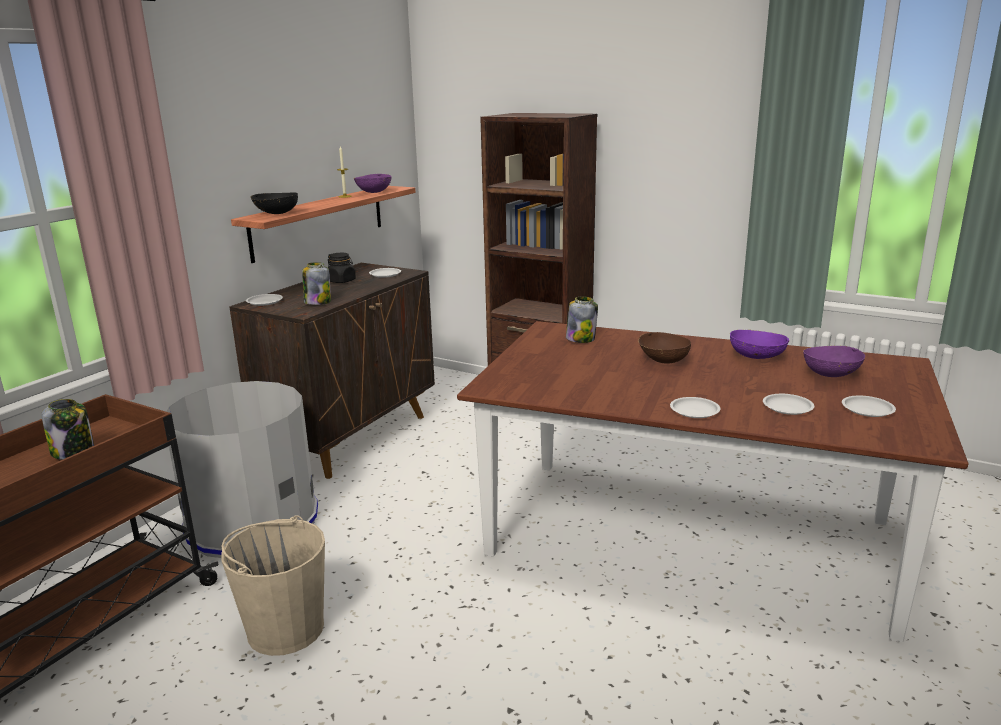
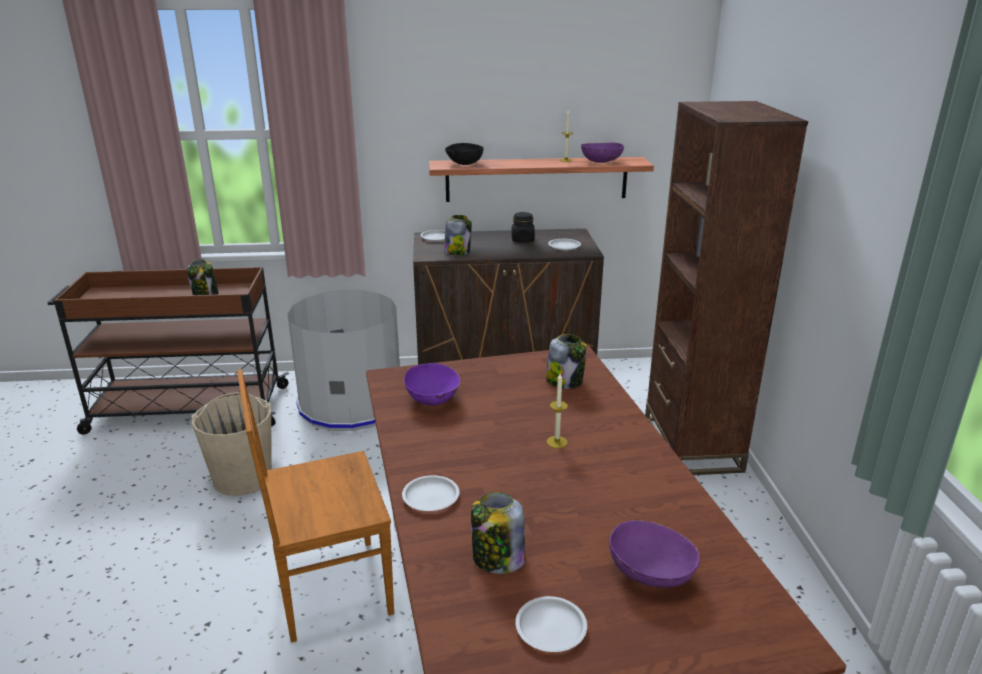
camera: 55 degrees right, 5 degrees up
brown bowl [638,332,691,364] -> candle [547,373,568,448]
purple bowl [729,330,789,359] -> purple bowl moved to [404,363,460,406]
white plate [763,394,814,415] -> jar [471,492,525,574]
none -> brown chair [237,369,394,643]

